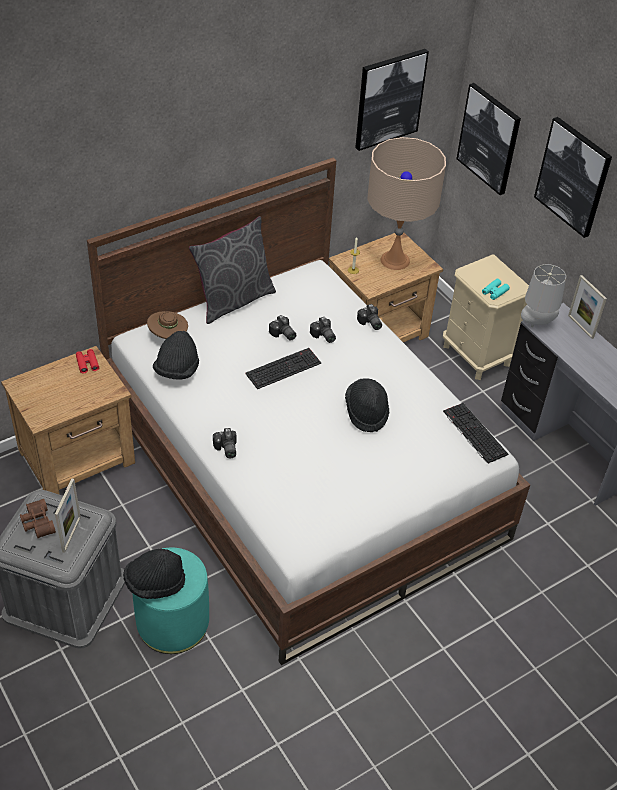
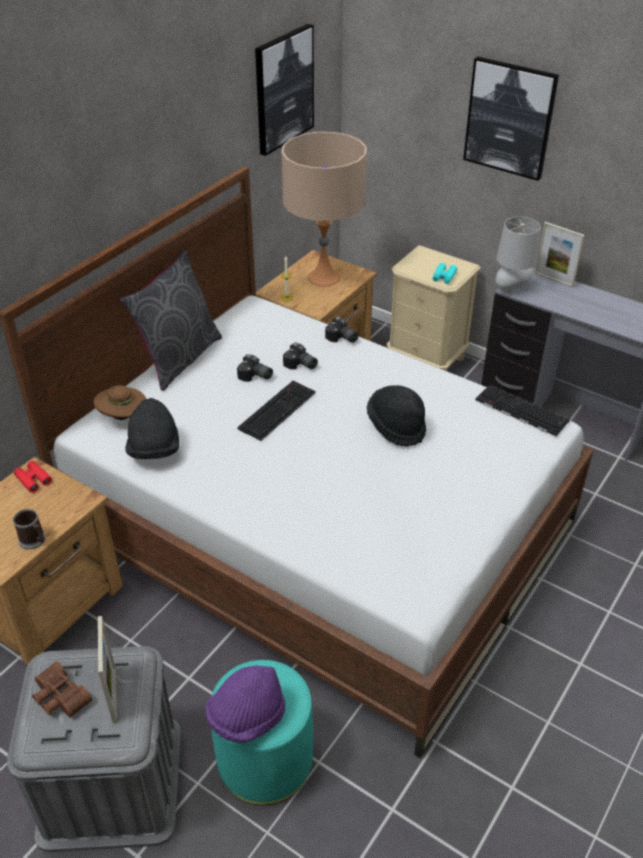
camera: 20 degrees left, 5 degrees down
black hat [123,549,185,599] -> purple hat [205,665,286,743]
camera [213,428,237,458] -> none
picture [457,83,521,195] -> none
none -> mug [13,509,46,550]

